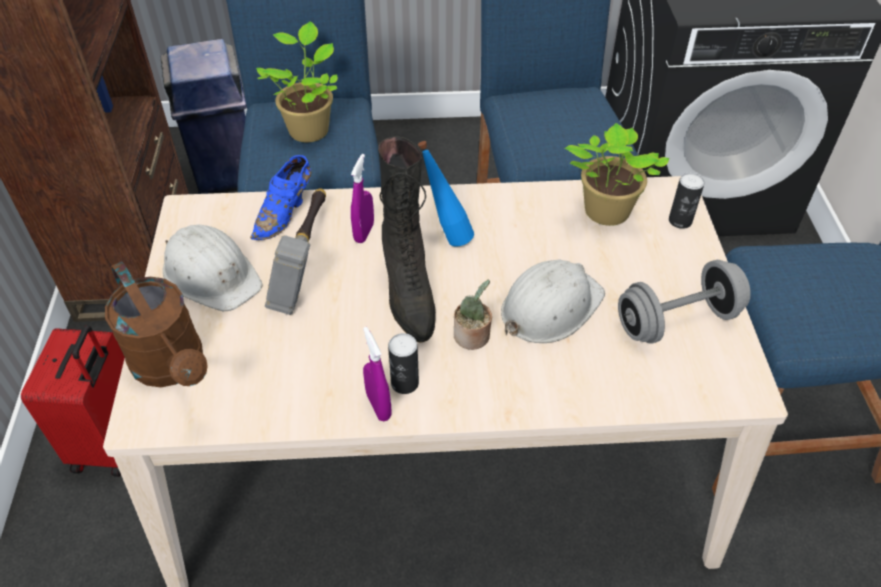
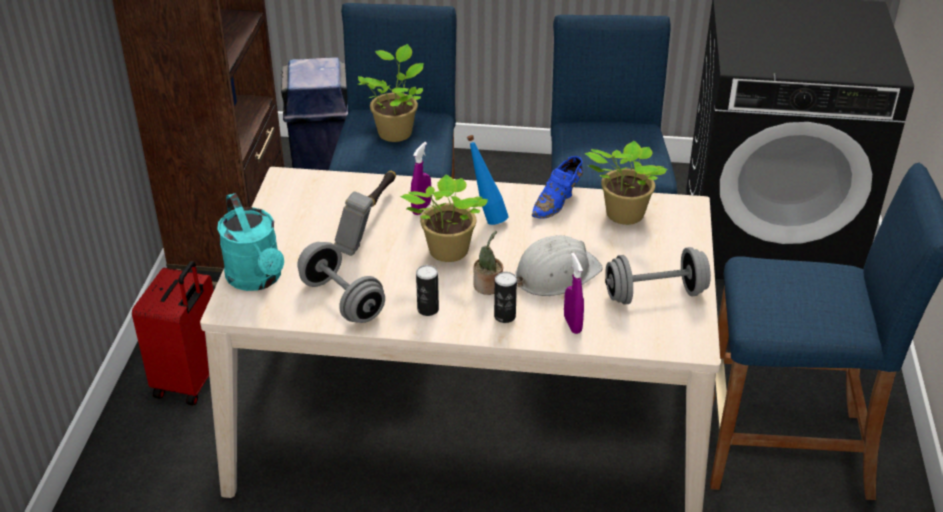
camera: 10 degrees right, 10 degrees down
brown watering can [105,261,208,387] -> turquoise watering can [217,193,284,291]
white hard hat [163,225,263,311] -> none
blue shoe [250,155,312,240] -> blue shoe moved to [532,156,583,218]
purple spray bottle [363,327,392,421] -> purple spray bottle moved to [564,253,584,334]
black boot [378,136,436,343] -> potted plant [400,175,488,262]
can [669,173,705,229] -> can moved to [494,272,517,323]
none -> grey dumbbell [297,242,385,323]

